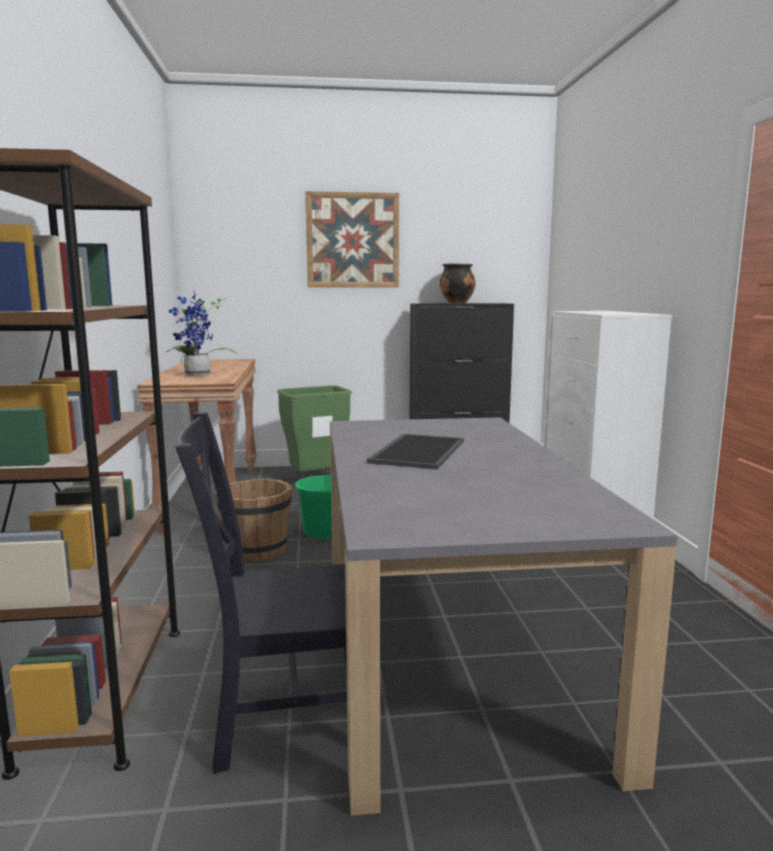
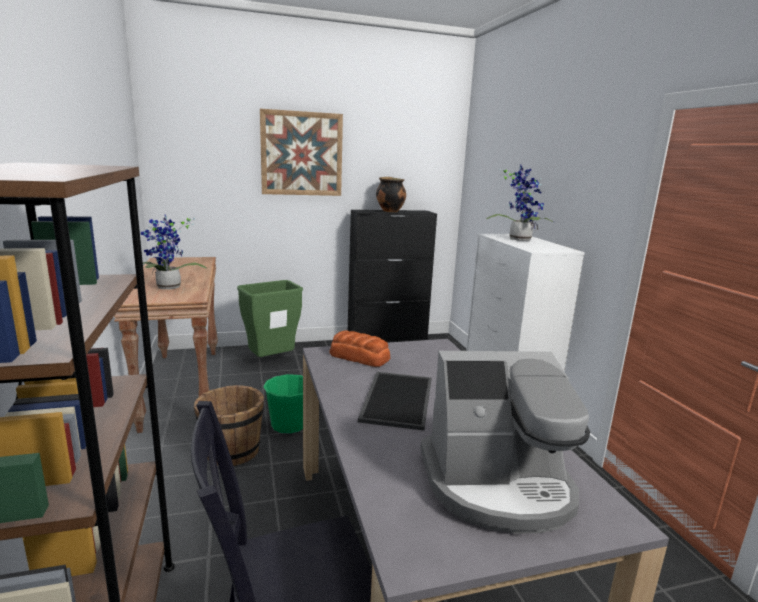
camera: 10 degrees left, 5 degrees up
none -> bread [329,330,390,367]
none -> coffee machine [420,351,590,534]
none -> potted plant [486,164,553,241]

